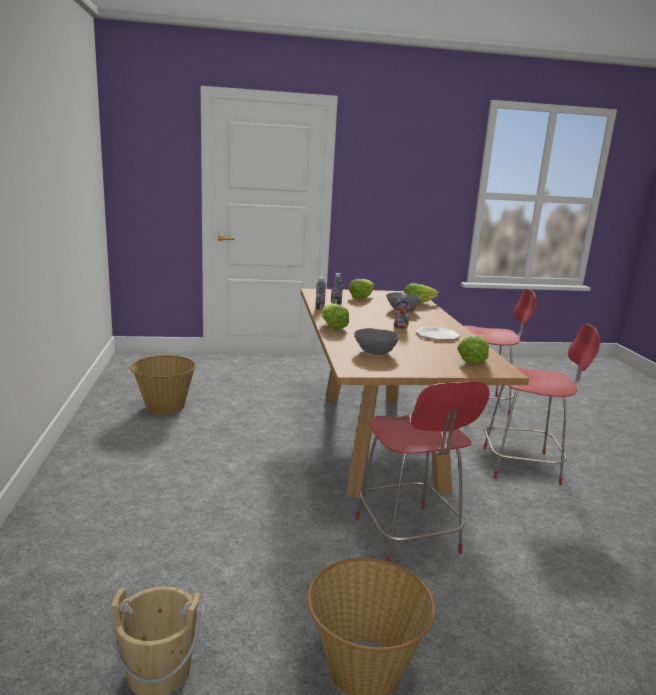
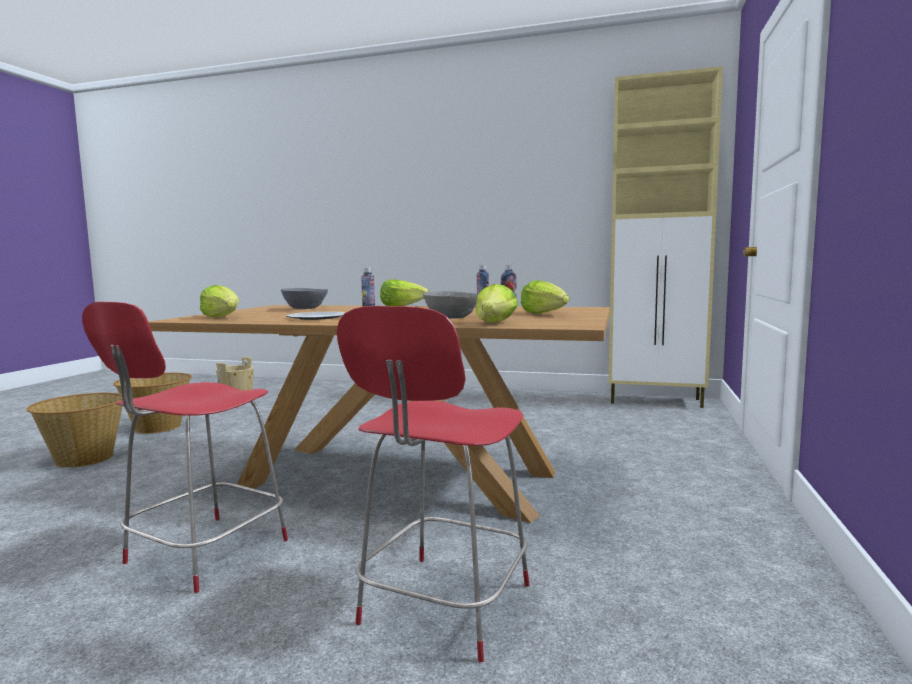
camera: 115 degrees right, 10 degrees down
basket [130,355,196,415] -> basket moved to [26,393,123,468]
red chair [356,381,490,562] -> none
none -> beige cabinet [608,66,723,408]

